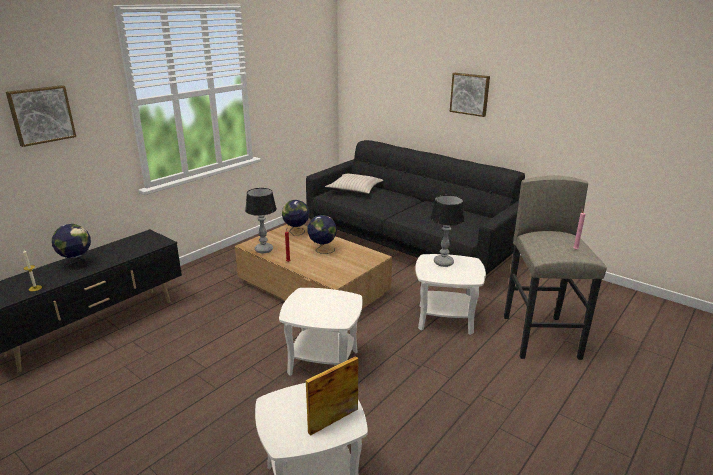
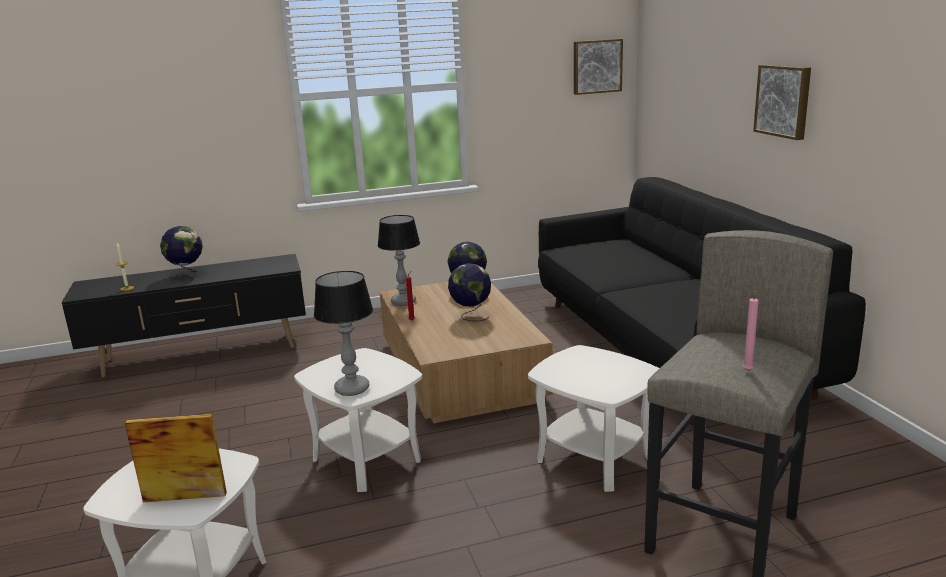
camera: 35 degrees right, 5 degrees down
picture [6,85,76,147] -> picture moved to [574,39,623,95]
beige pillow [325,174,383,194] -> none
table lamp [430,195,465,267] -> table lamp moved to [314,271,373,396]

